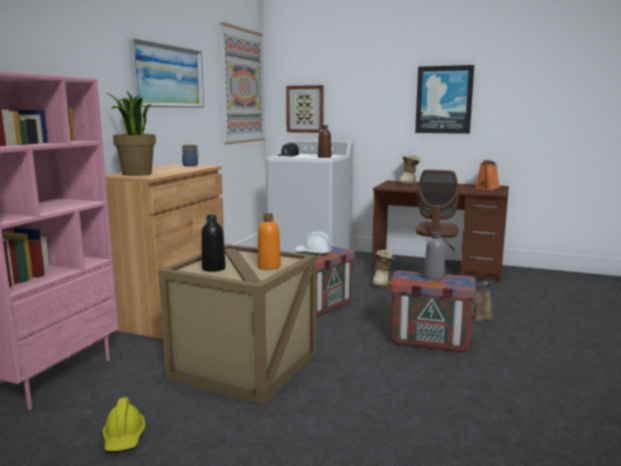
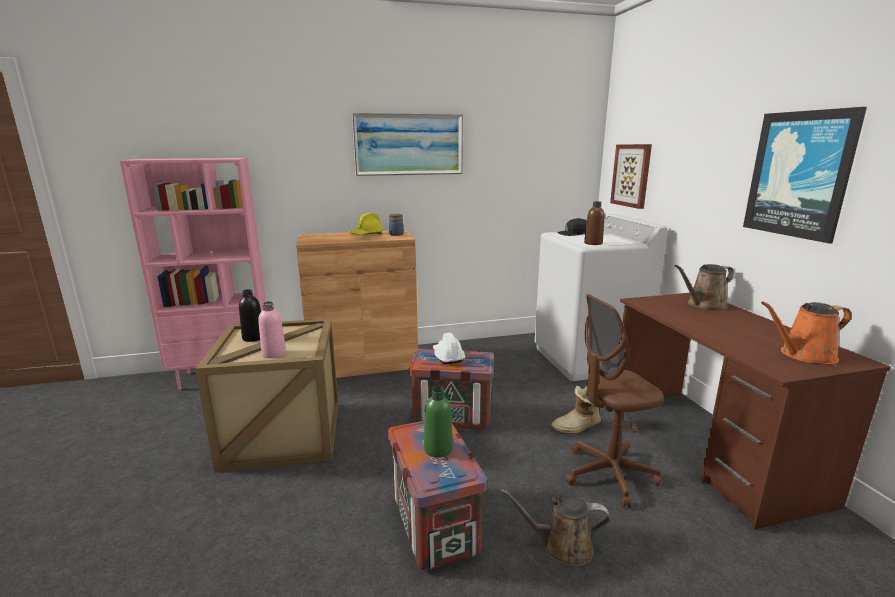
camera: 55 degrees right, 5 degrees up
yellow hard hat [103,397,145,451] -> yellow hard hat moved to [348,213,384,234]
potted plant [107,91,156,176] -> none
picture [220,22,265,144] -> none
orange bottle [258,213,281,270] -> pink bottle [258,301,286,358]
boot [398,155,420,186] -> brown watering can [675,264,734,310]
grey bottle [424,231,445,280] -> green bottle [424,387,453,457]

